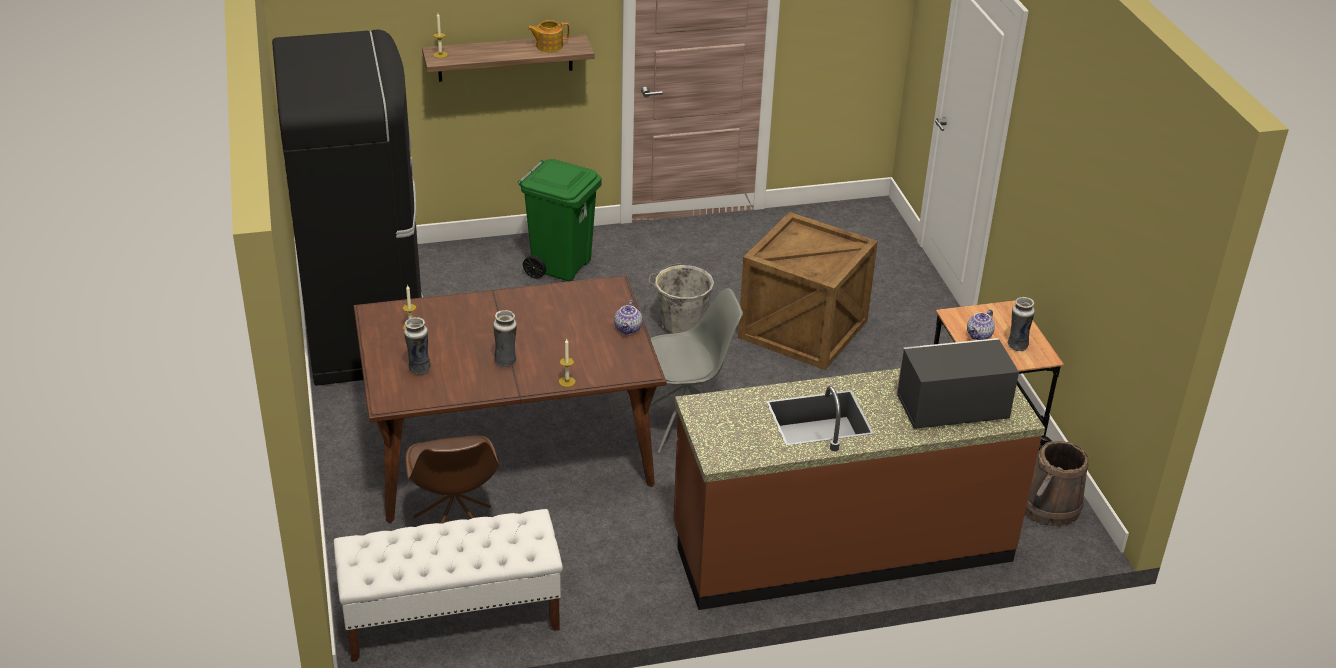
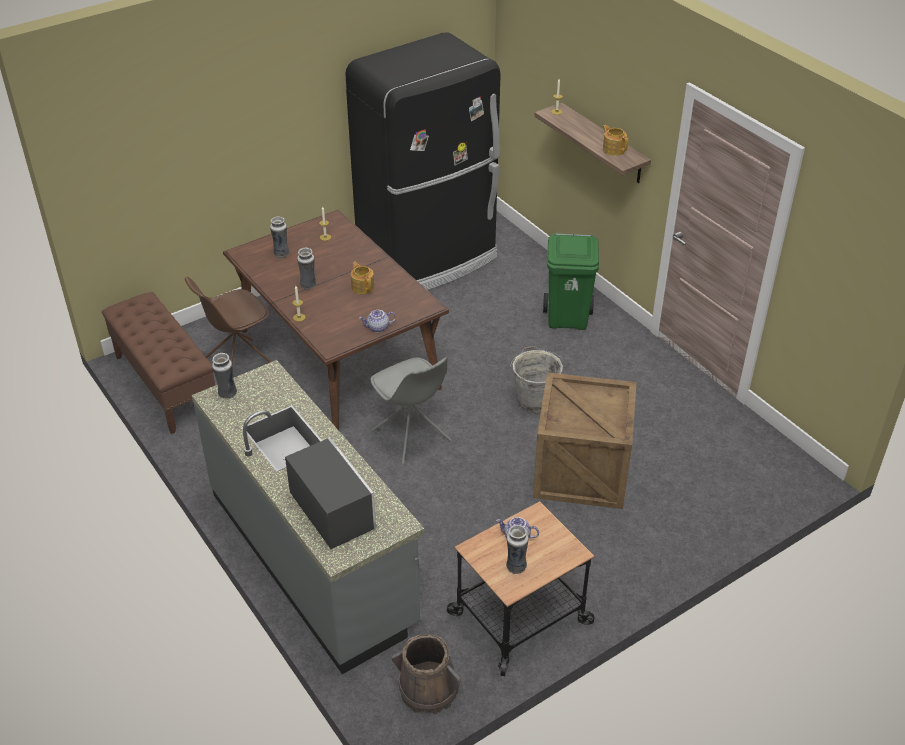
camera: 70 degrees right, 5 degrees up
white bench [334,509,563,662] -> brown bench [102,292,215,434]
brown counter [673,368,1045,610] -> grey counter [192,360,425,674]
none -> vase [212,353,237,399]
none -> teapot [351,262,374,294]

